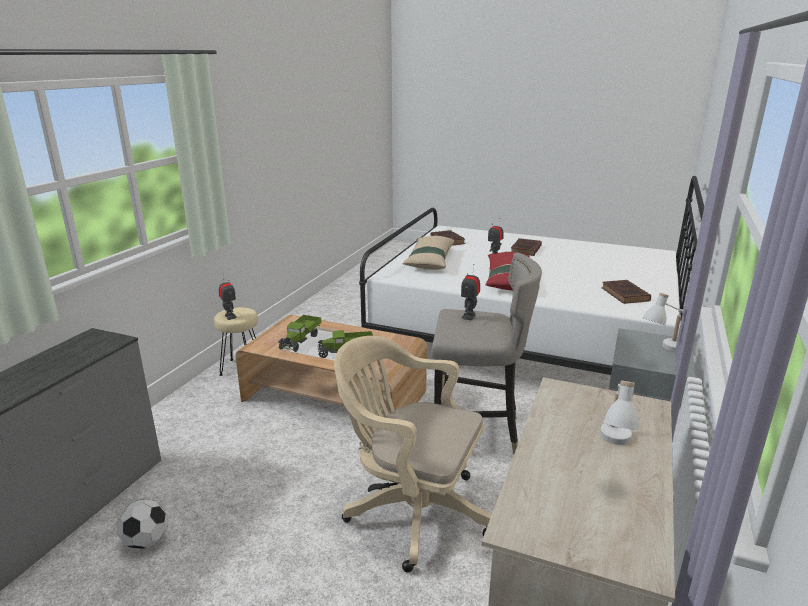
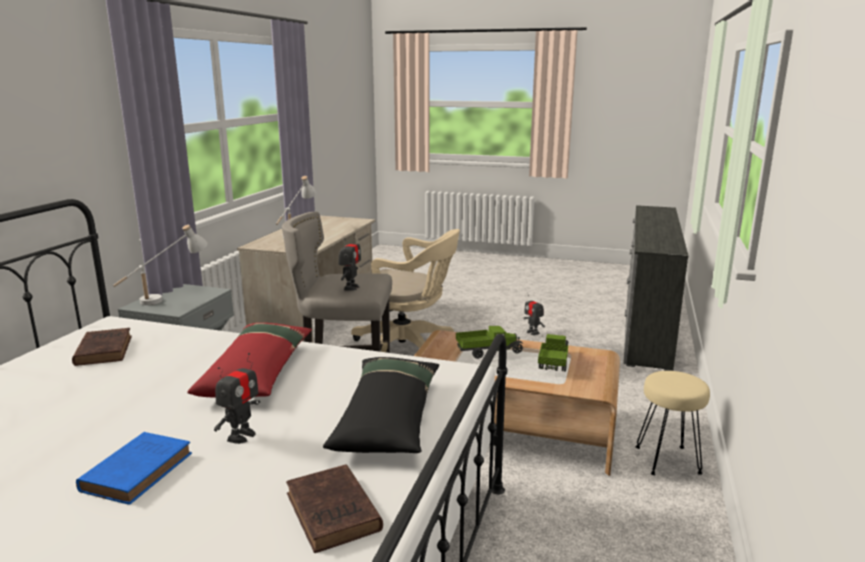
camera: 175 degrees right, 5 degrees down
football [117,499,168,549] -> none
toy robot [219,275,237,320] -> toy robot moved to [523,294,545,335]
beige pillow [403,236,455,270] -> black pillow [323,357,439,453]
brown book [511,238,542,256] -> blue book [76,432,192,505]

